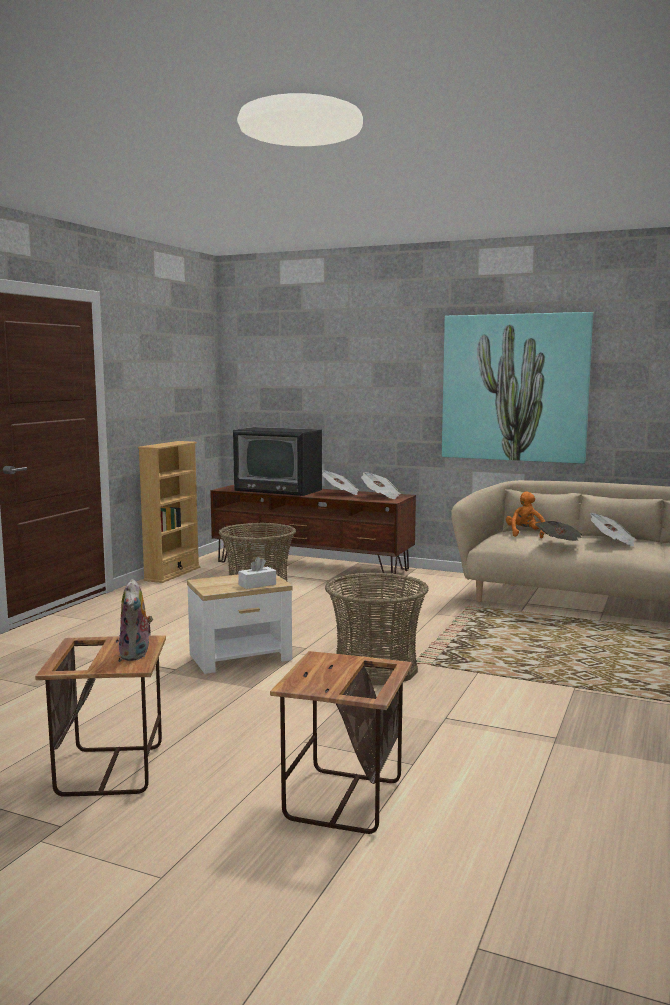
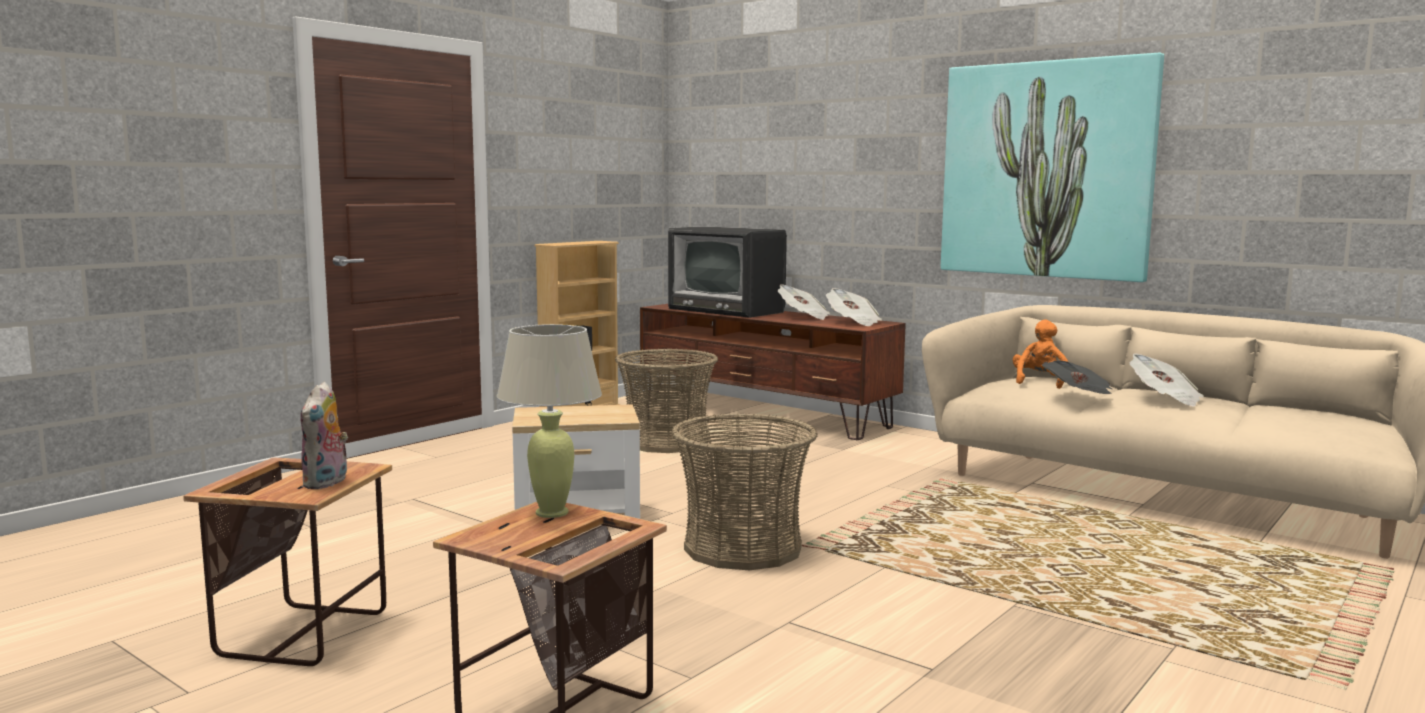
camera: 15 degrees right, 0 degrees up
white tissue box [238,557,276,589] -> none
none -> beige table lamp [497,324,602,518]

